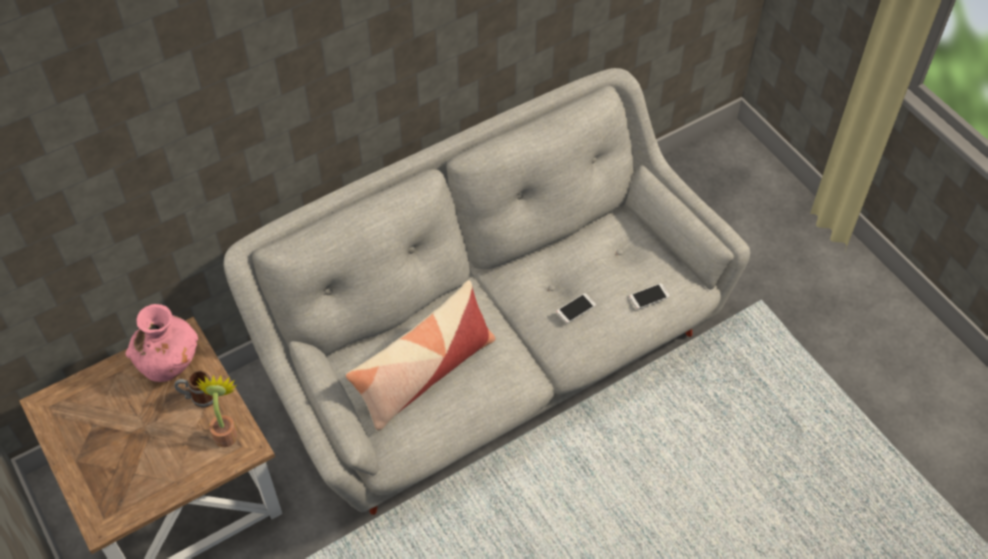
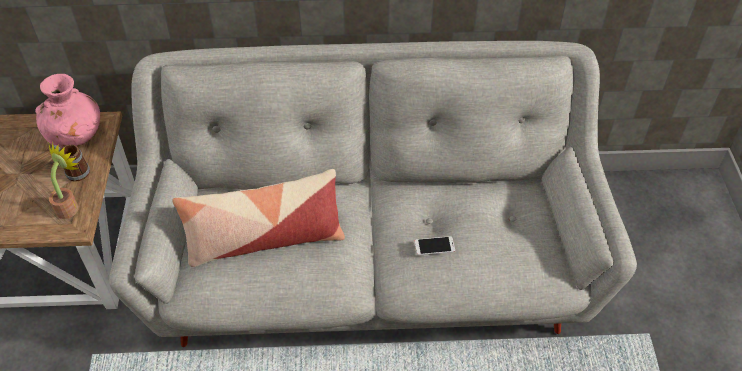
camera: 30 degrees right, 5 degrees down
phone [629,283,670,309] -> none

